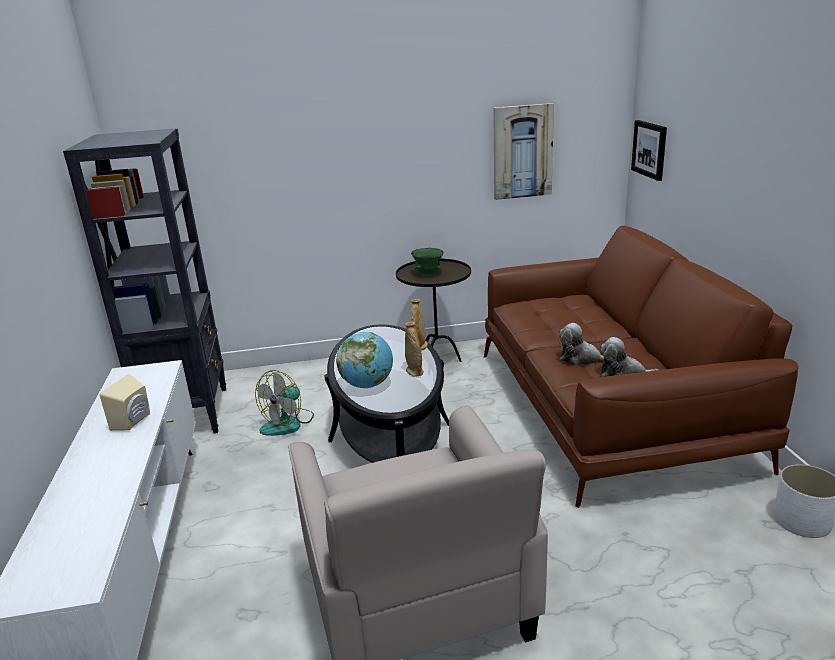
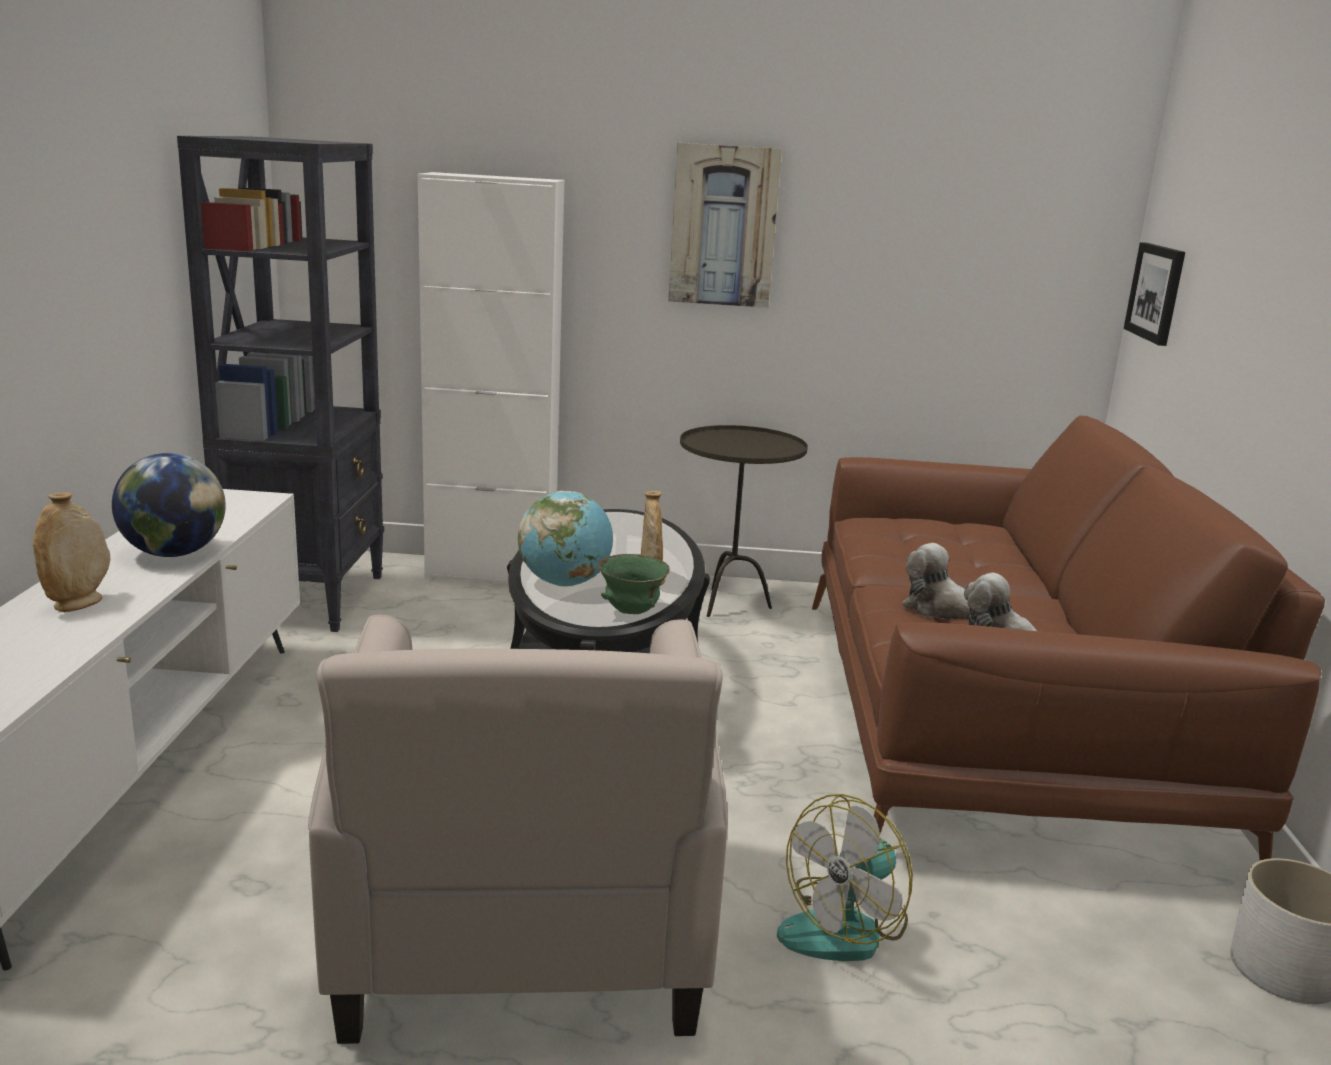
camera: 10 degrees right, 5 degrees down
beige speaker [100,374,150,431] -> globe [112,453,226,557]
fan [255,370,314,436] -> fan moved to [777,794,913,961]
green bowl [411,248,444,275] -> green bowl moved to [598,554,670,614]
beige vase [411,299,428,350] -> beige vase moved to [33,492,110,612]
picture [493,103,554,200] -> picture moved to [668,143,782,308]
none -> white cabinet [418,172,564,583]

